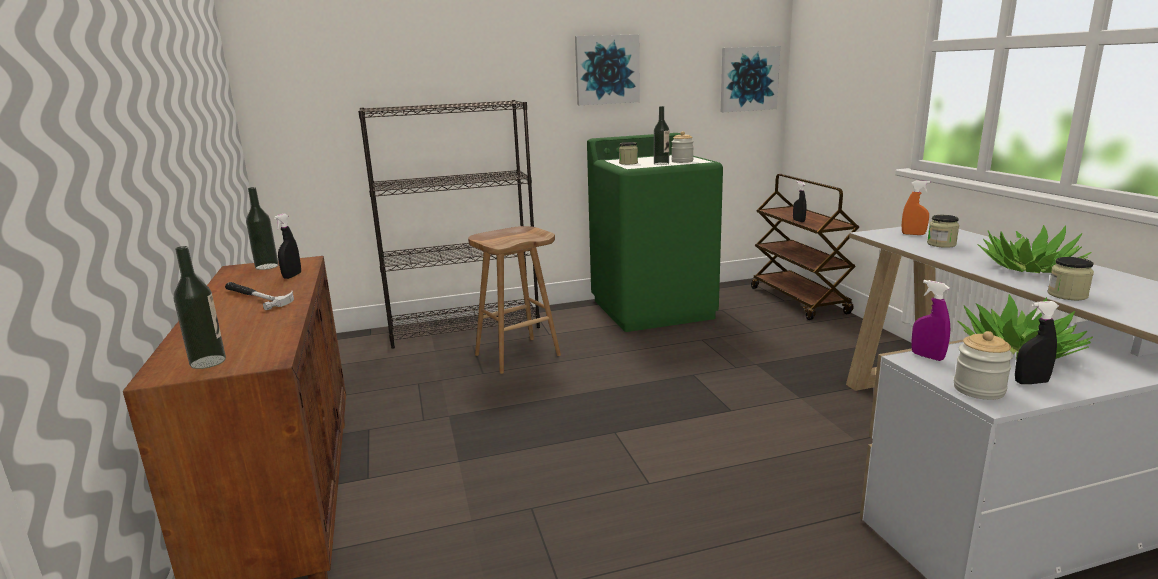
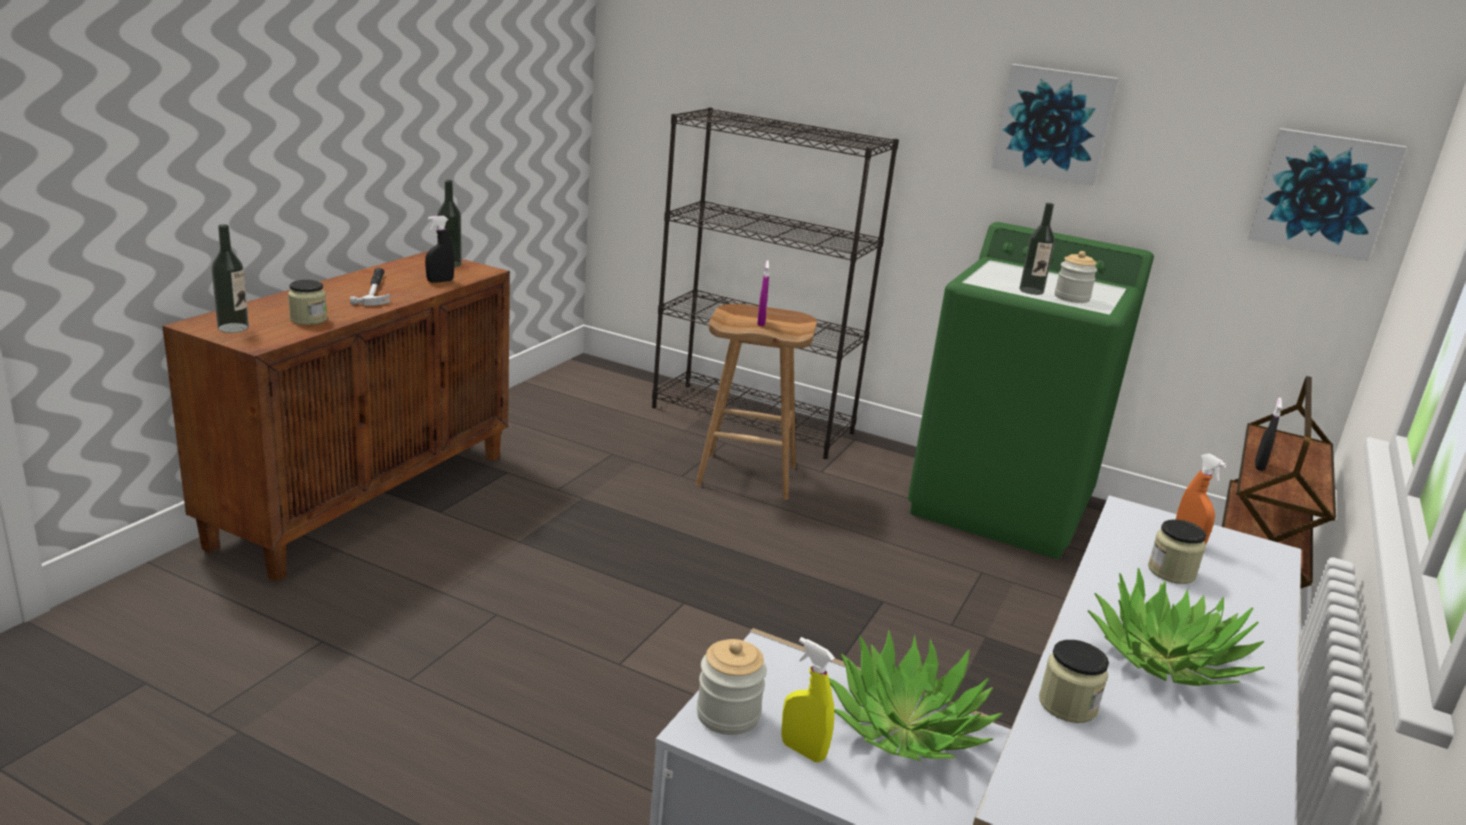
camera: 40 degrees right, 5 degrees up
jar [619,142,638,165] -> jar moved to [288,280,327,325]
purple spray bottle [911,280,950,361] -> purple spray bottle moved to [757,260,769,326]
black spray bottle [1015,301,1059,384] -> yellow spray bottle [781,637,835,762]

